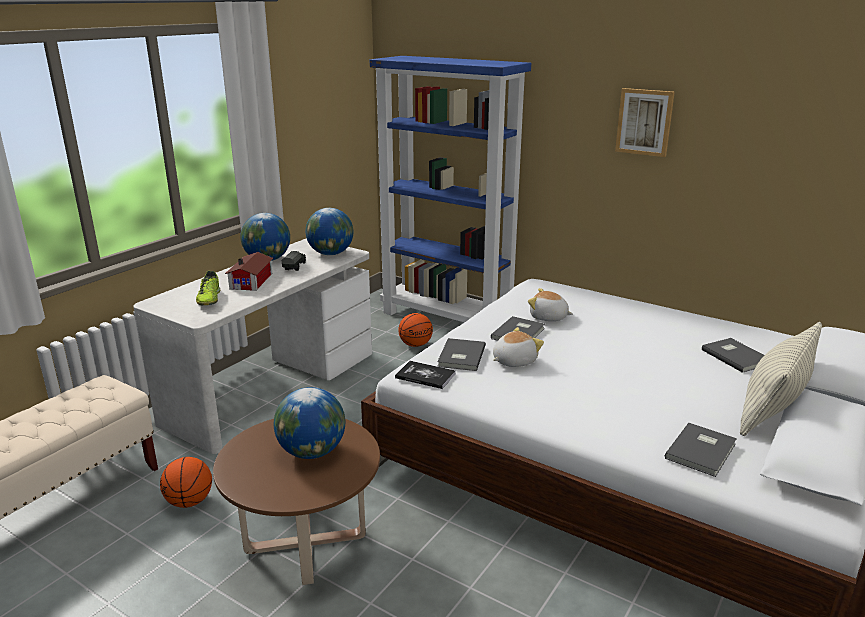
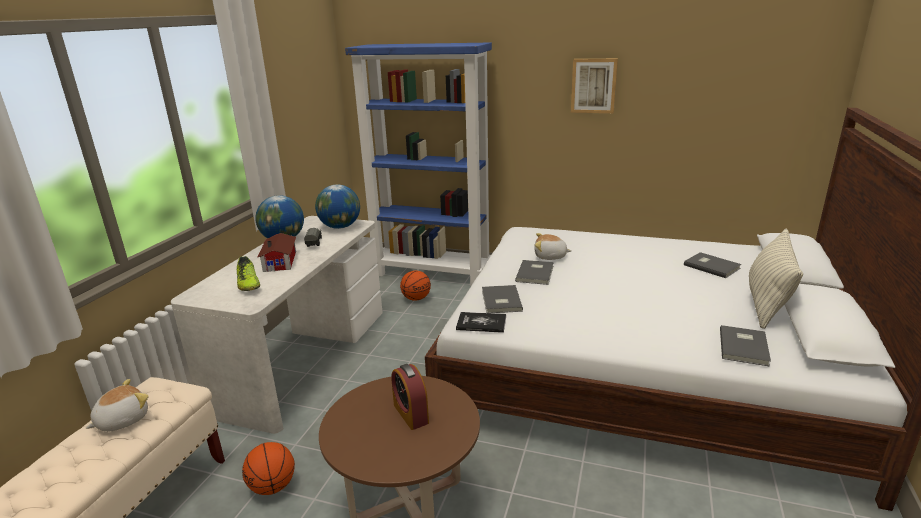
camera: 15 degrees left, 0 degrees up
globe [274,387,345,459] -> alarm clock [391,364,429,430]
plush toy [493,327,544,367] -> plush toy moved to [86,379,149,432]

